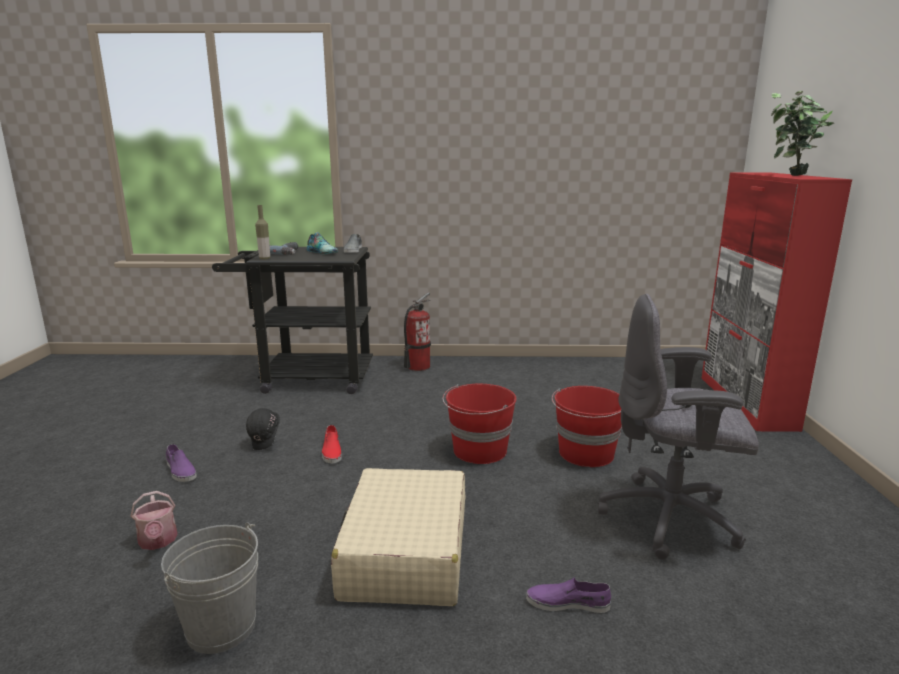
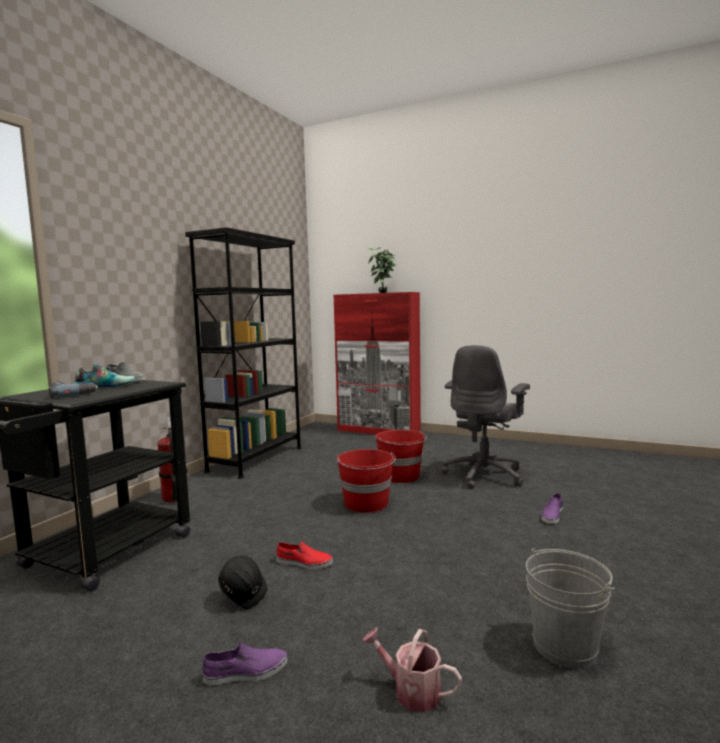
camera: 65 degrees left, 10 degrees down
watering can [131,491,178,550] -> watering can turned 150 degrees counterclockwise [362,628,462,712]
bottle [255,205,270,259] -> none
beige suitcase [331,468,466,606] -> none
none -> black bookcase [185,227,302,479]

